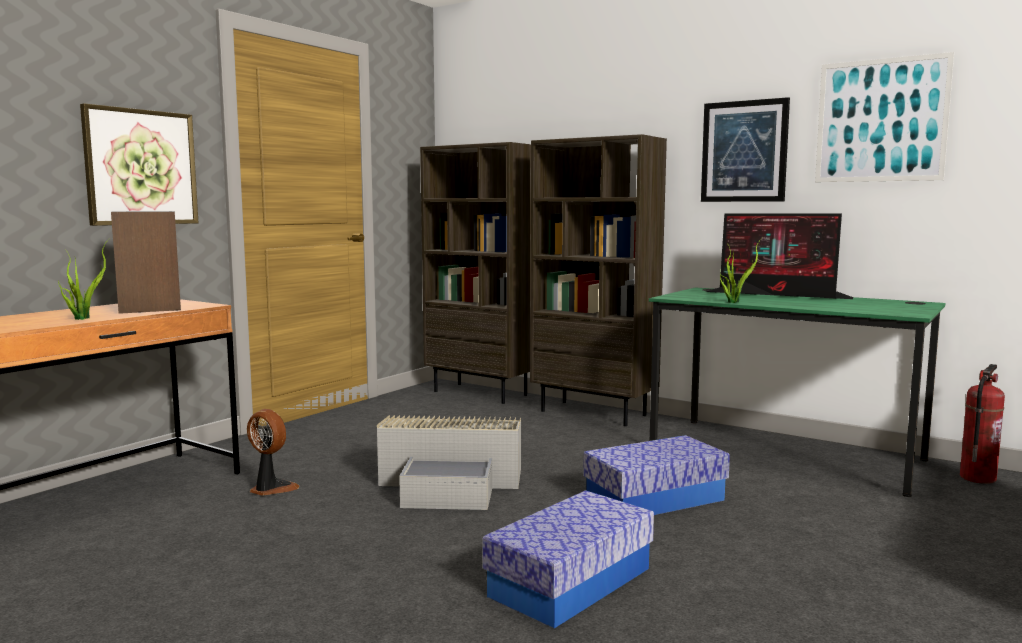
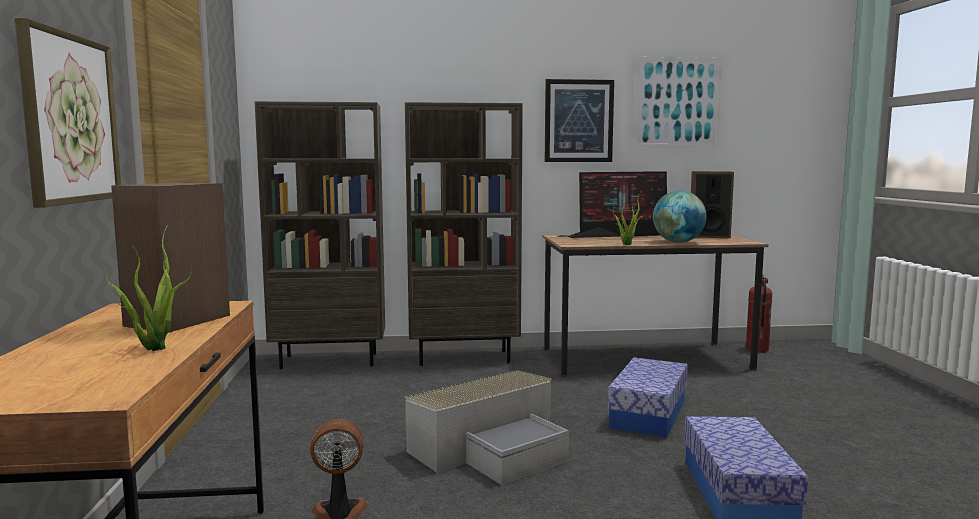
camera: 40 degrees left, 0 degrees up
green desk [649,287,945,497] -> brown desk [543,235,768,376]
none -> globe [653,191,707,243]
none -> speaker [691,171,734,238]

